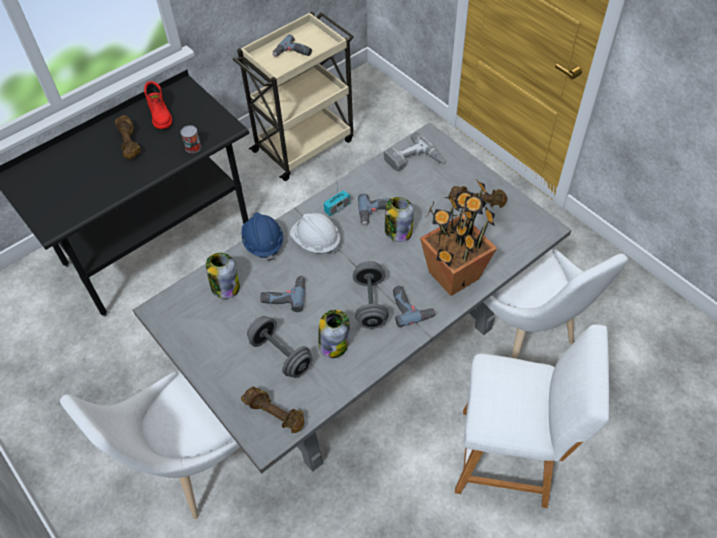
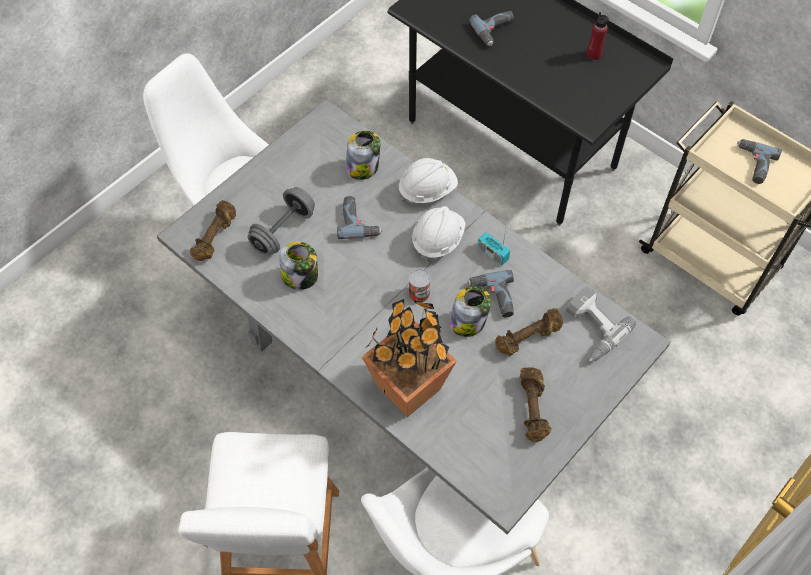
camera: 80 degrees right, 5 degrees up
brown dumbbell [115,115,141,159] -> brown dumbbell moved to [495,308,563,356]
red boot [144,81,172,129] -> red bottle [587,12,609,60]
can [181,125,201,153] -> can moved to [409,269,431,303]
blue hard hat [241,212,283,261] -> white hard hat [399,158,458,204]
grey dumbbell [353,261,389,329] -> none
power drill [393,286,437,327] -> power drill moved to [469,11,514,46]

